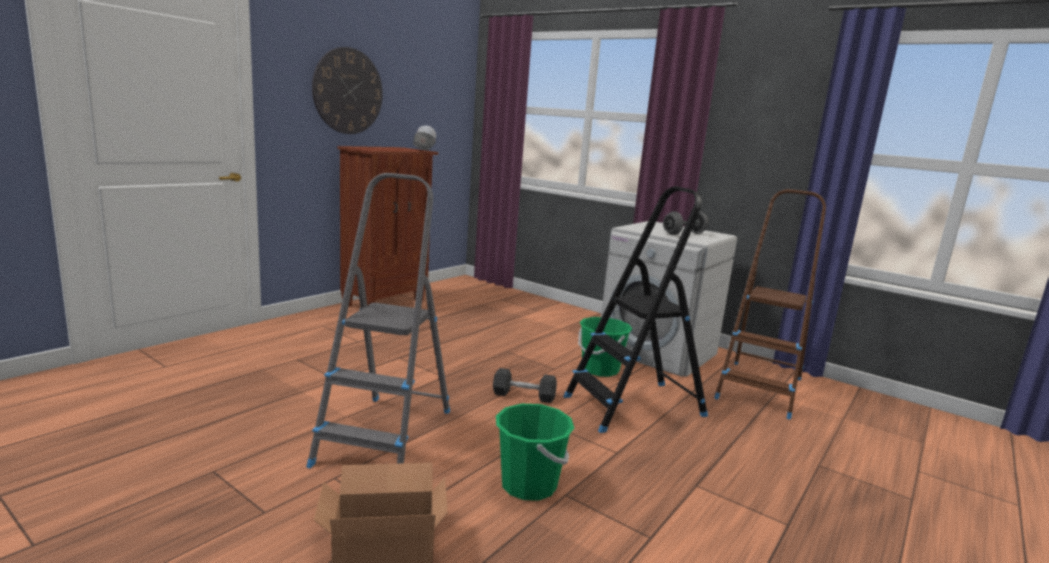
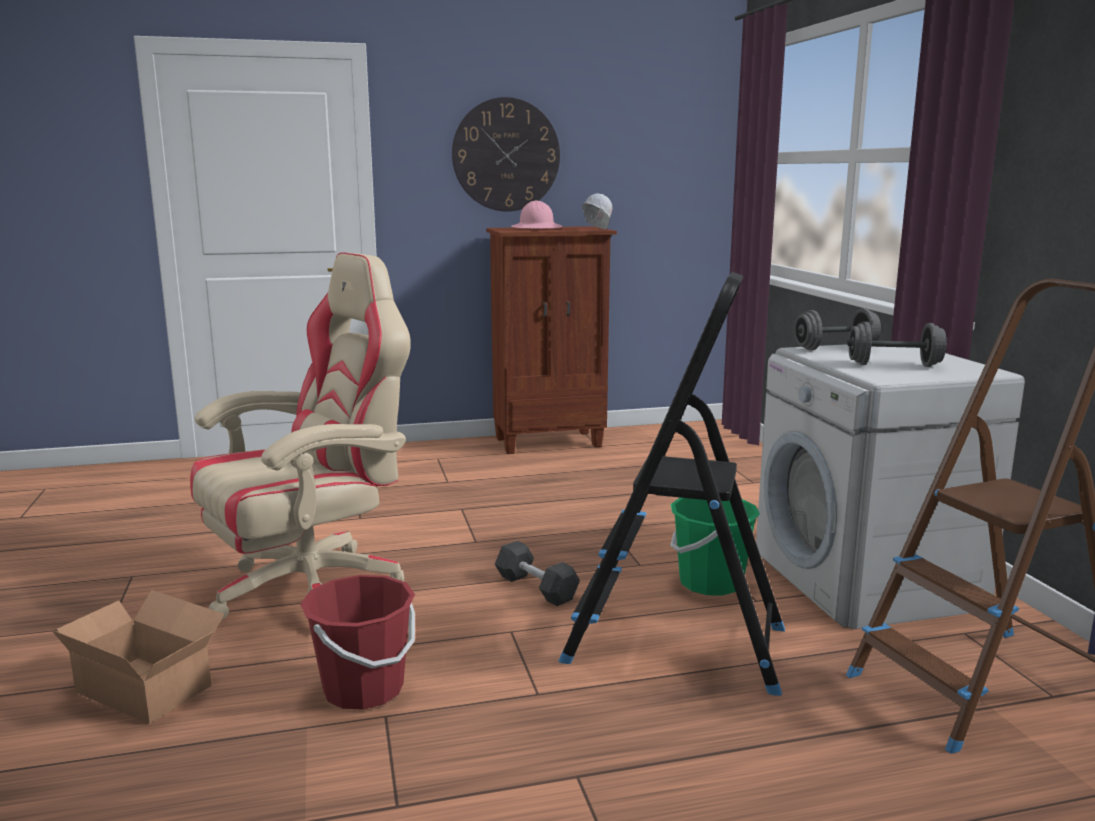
camera: 40 degrees right, 0 degrees up
grey step ladder [306,173,450,468] -> beige office chair [190,252,411,620]
green bucket [496,404,574,501] -> red bucket [300,575,415,710]
none -> pink hard hat [511,200,563,228]
none -> grey dumbbell [794,308,881,350]

